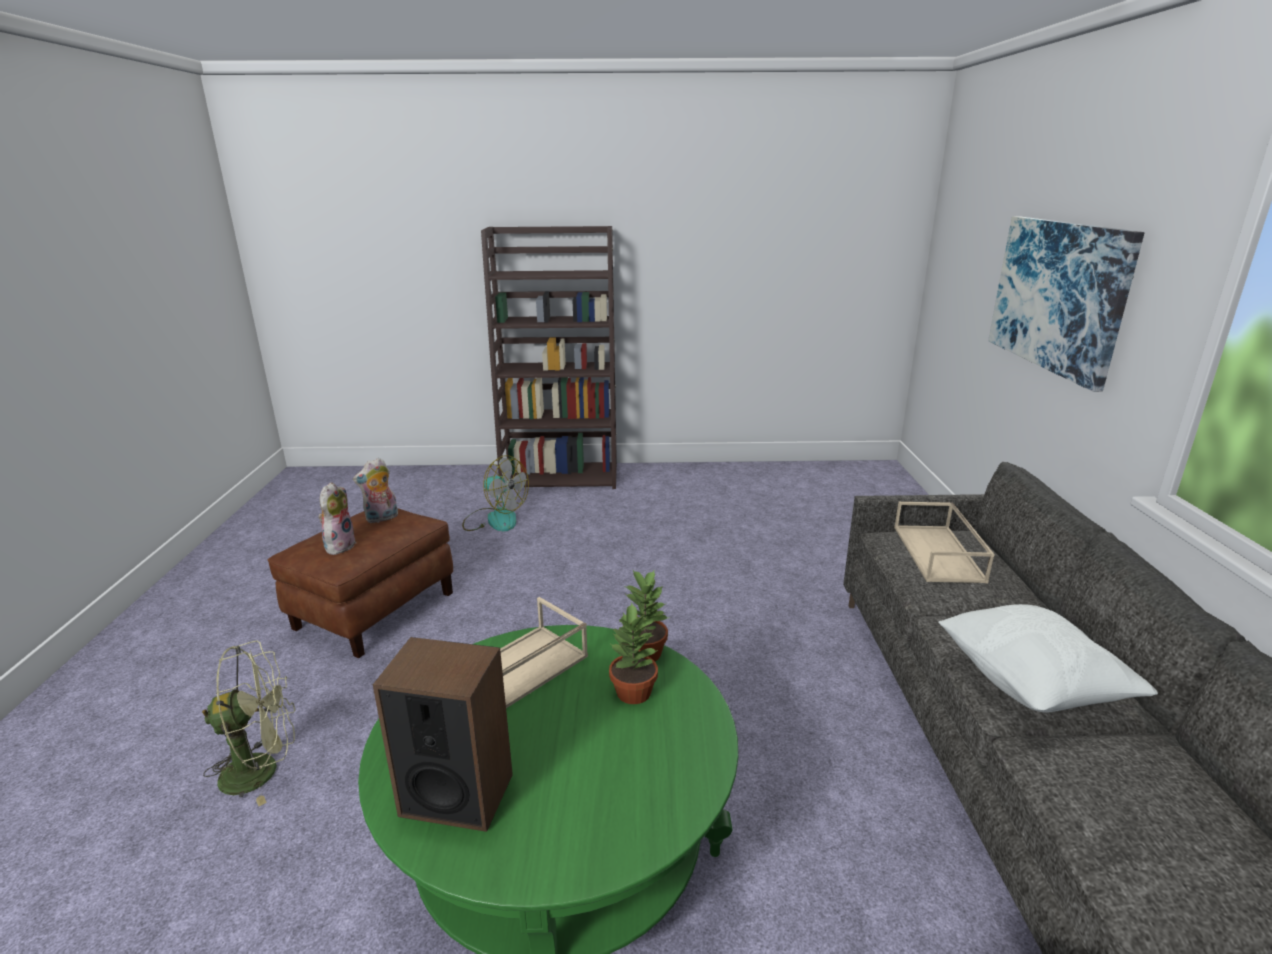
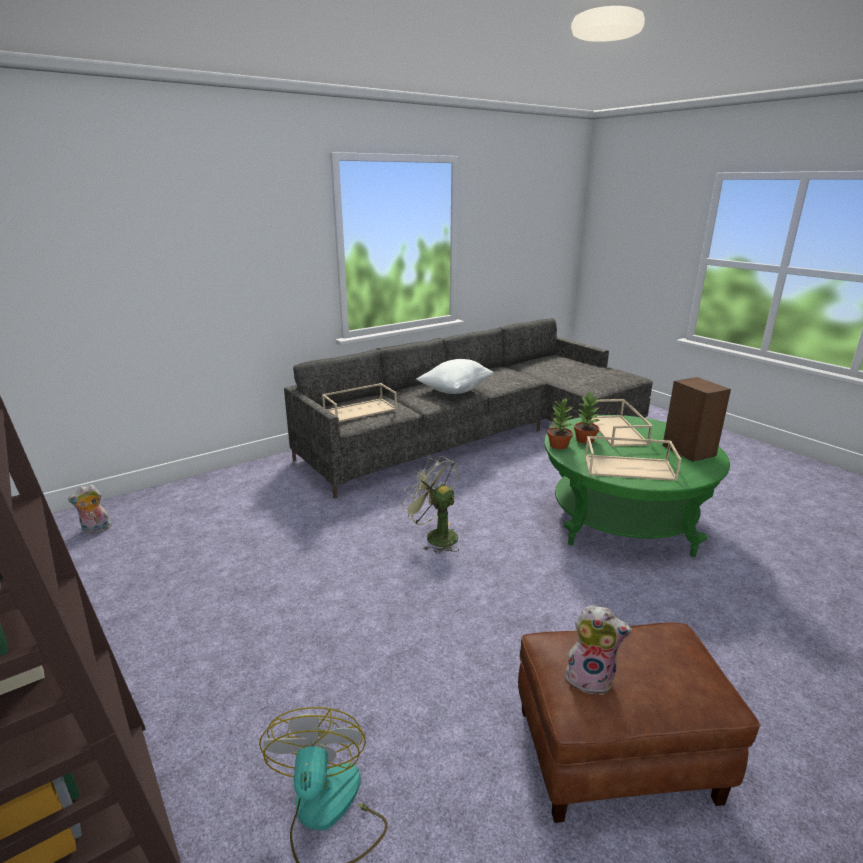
camera: 125 degrees left, 0 degrees up
green fan [202,641,295,806] -> green fan moved to [402,456,459,554]
plush toy [318,482,357,555] -> plush toy moved to [68,484,112,534]
picture [988,216,1144,392] -> none
none -> beige tray [590,399,653,447]

